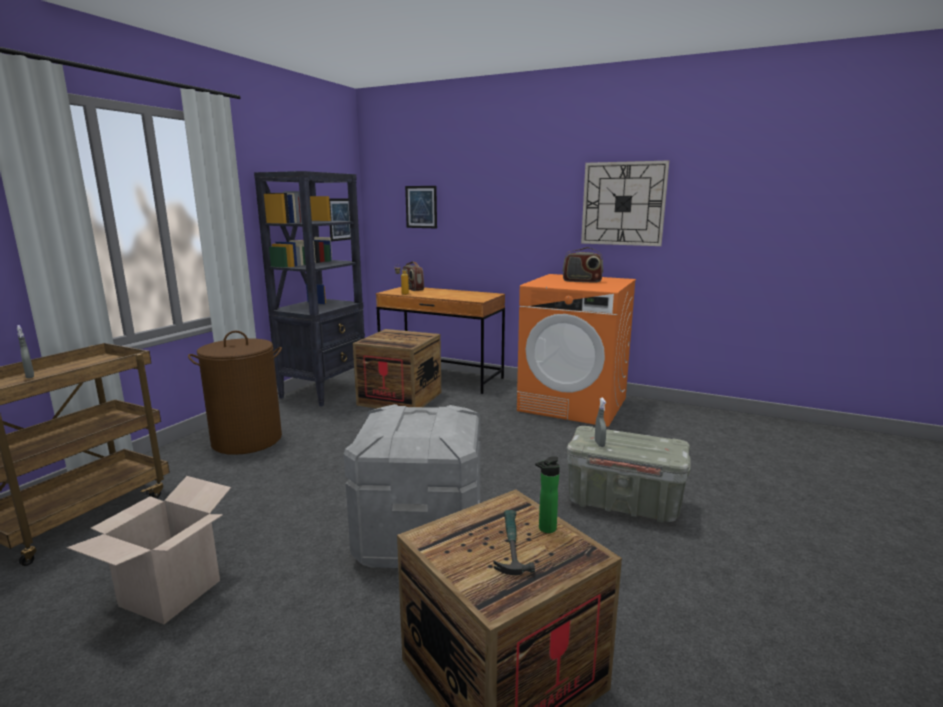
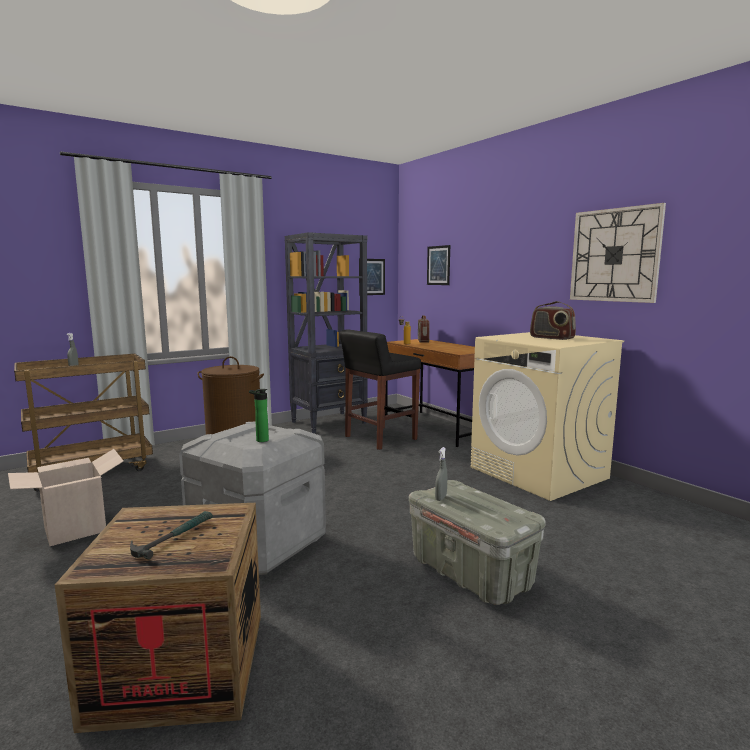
camera: 30 degrees right, 5 degrees down
crate [353,329,441,409] -> black stool [339,329,421,450]
orange washing machine [517,274,636,427] -> beige washing machine [471,332,624,501]
bottle [535,457,560,533] -> bottle moved to [249,389,269,442]

